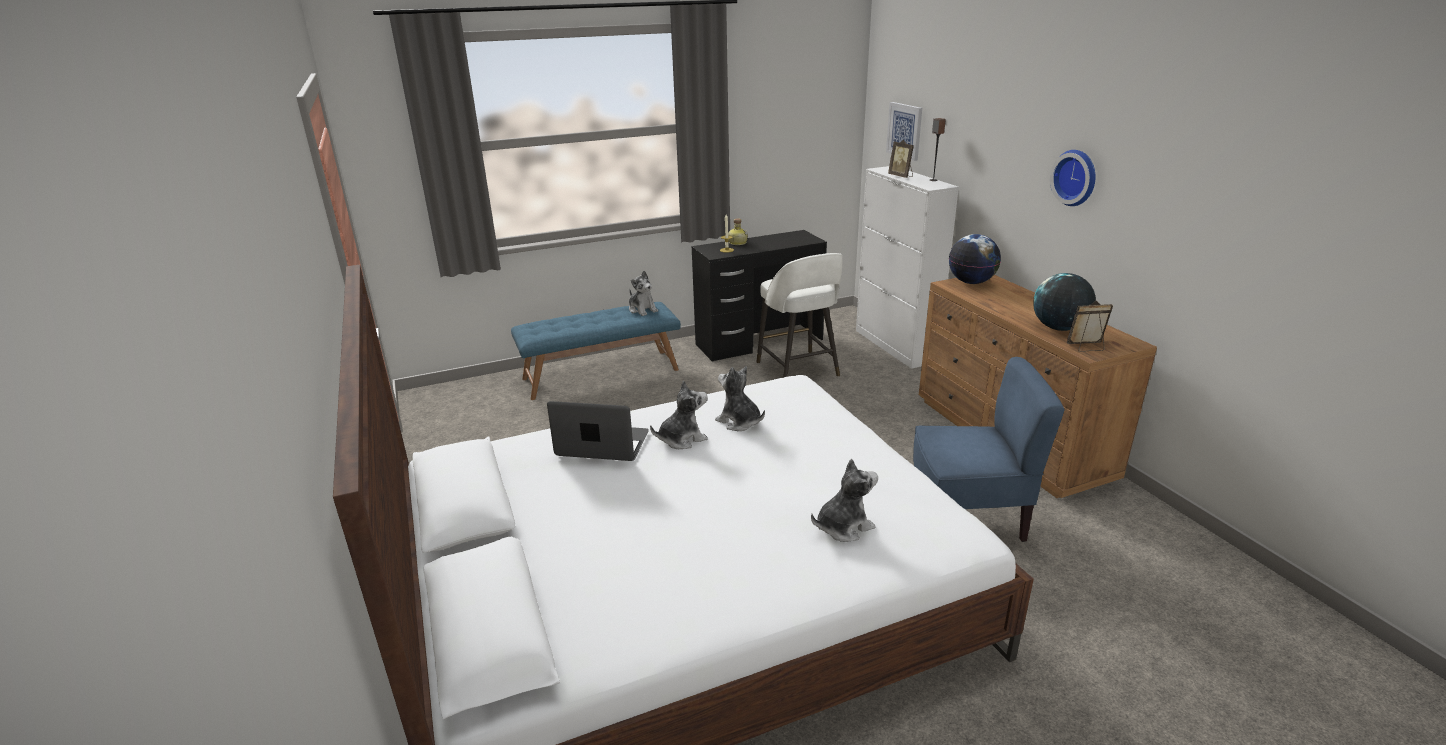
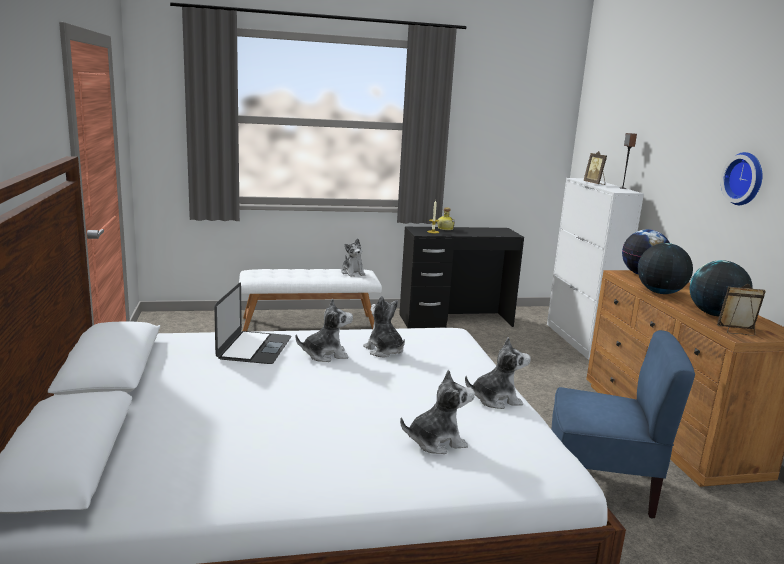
camera: 10 degrees right, 10 degrees down
blue bench [511,302,681,400] -> white bench [239,269,382,331]
laptop [547,401,649,461] -> laptop turned 75 degrees clockwise [214,282,291,364]
white stool [757,253,843,377] -> none
picture [886,102,922,161] -> none
none -> plush toy [465,337,531,409]
none -> globe [638,243,693,294]

